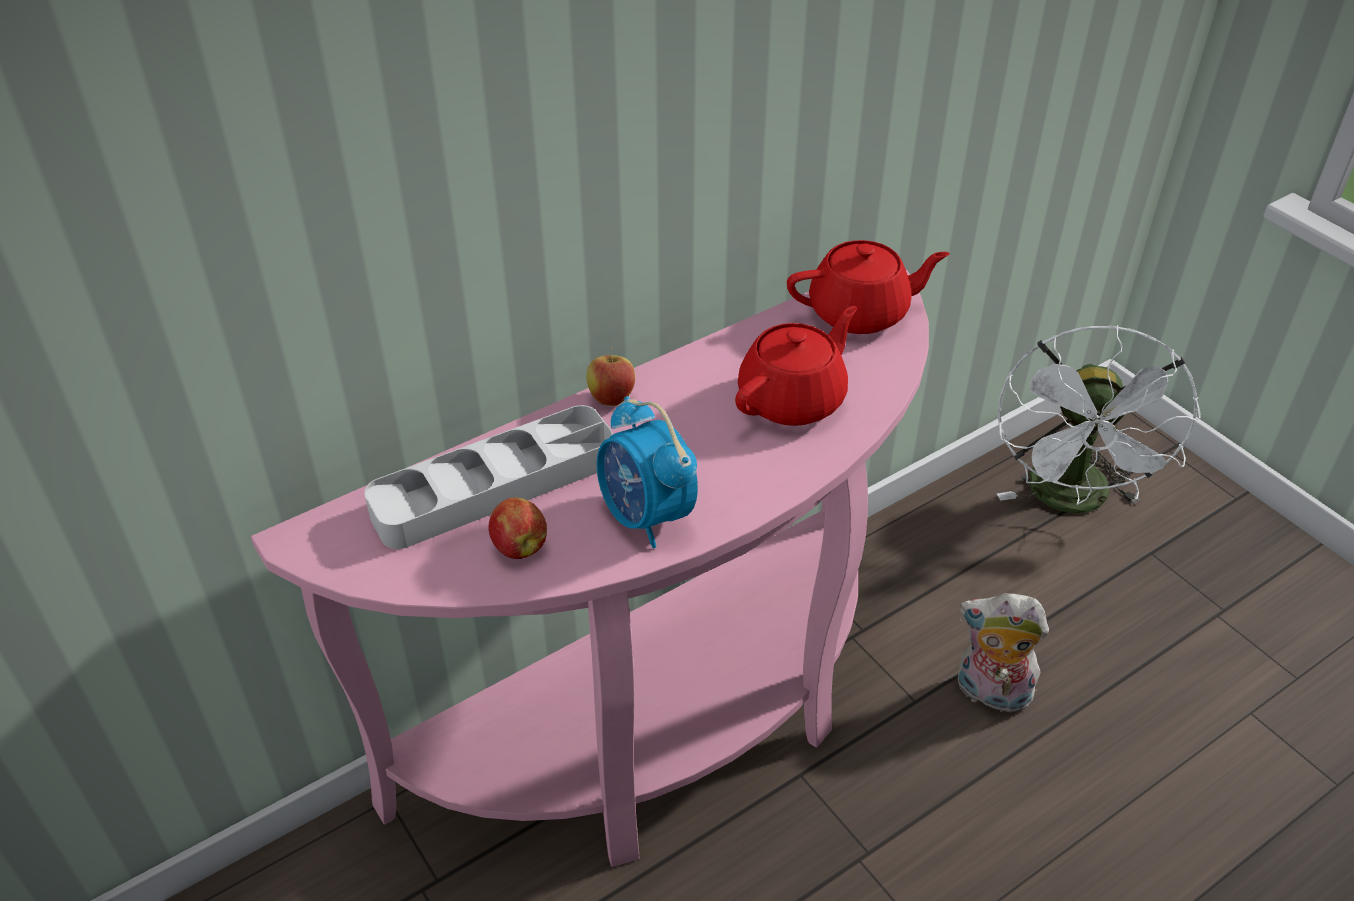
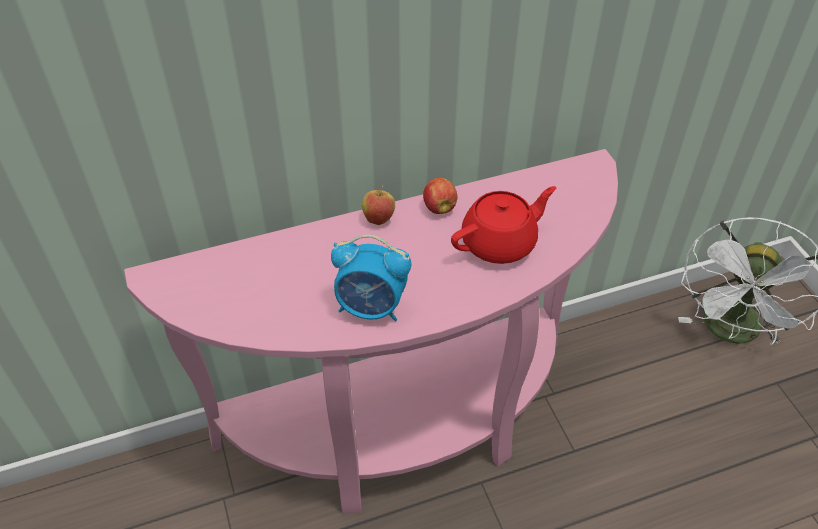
camera: 15 degrees right, 5 degrees up
grey tray [364,405,613,549] -> none
apple [489,498,547,559] -> apple moved to [423,178,457,214]
alarm clock [597,396,698,548] -> alarm clock turned 60 degrees counterclockwise [331,235,411,321]
red teapot [787,240,950,334] -> none
plush toy [958,593,1049,717] -> none

